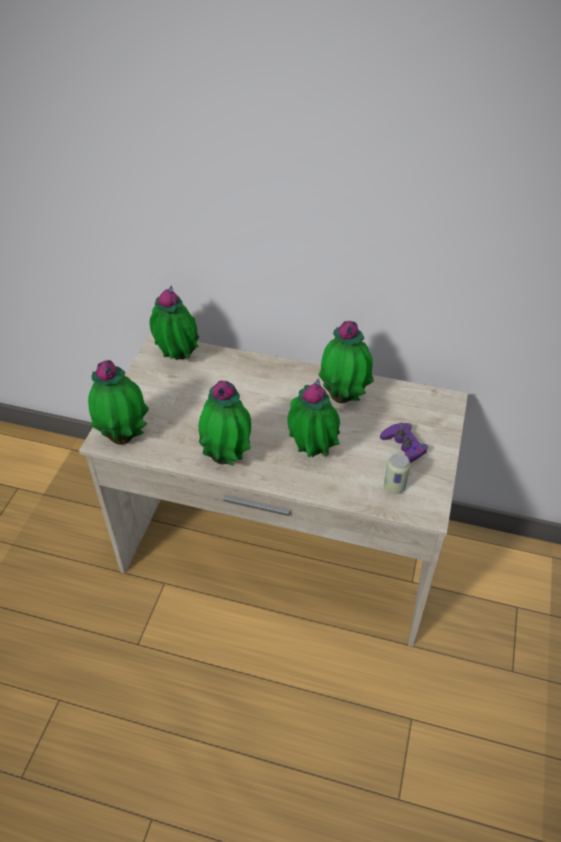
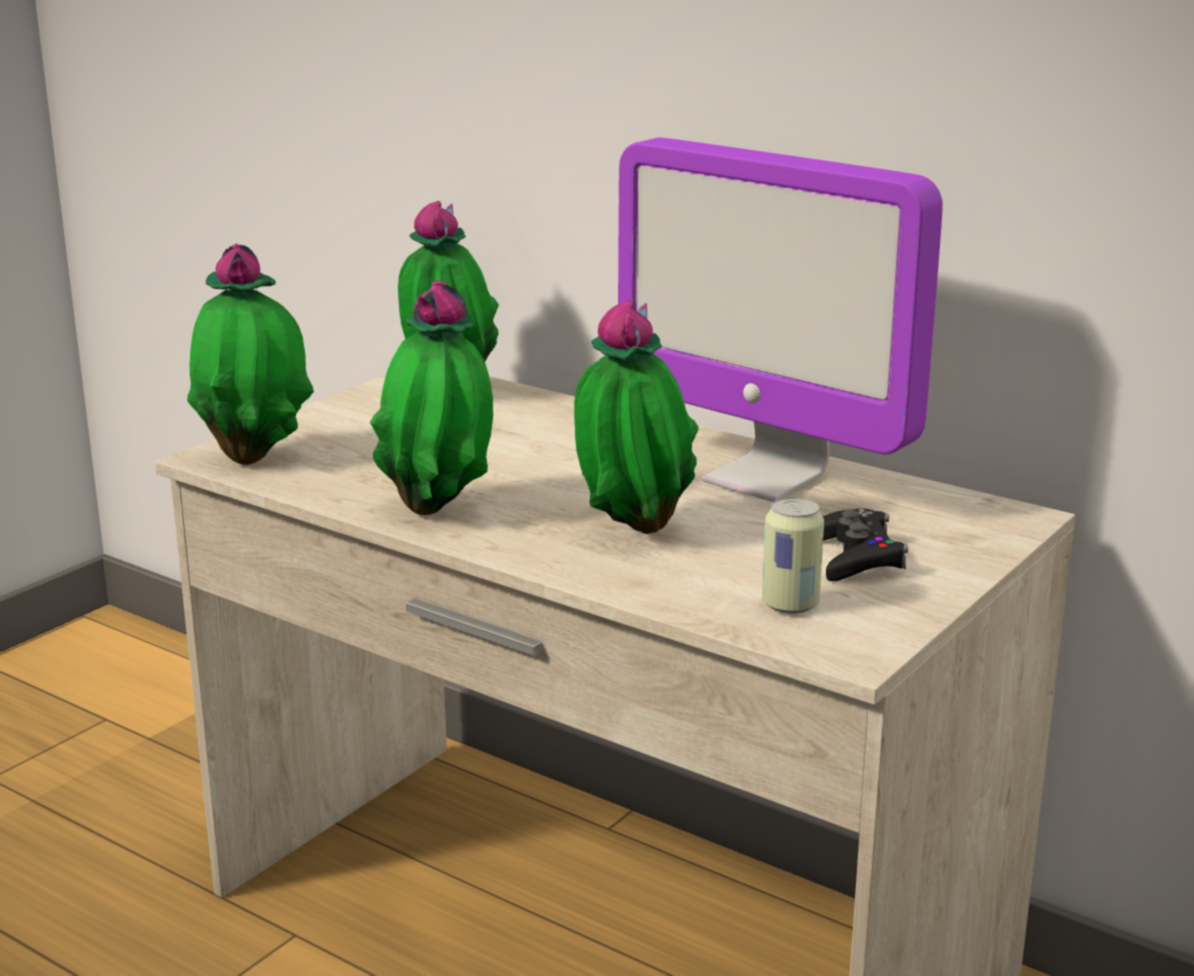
camera: 20 degrees right, 25 degrees down
potted plant [319,321,374,403] -> monitor [618,137,943,502]
purple game controller [380,423,428,463] -> black game controller [823,508,908,581]

